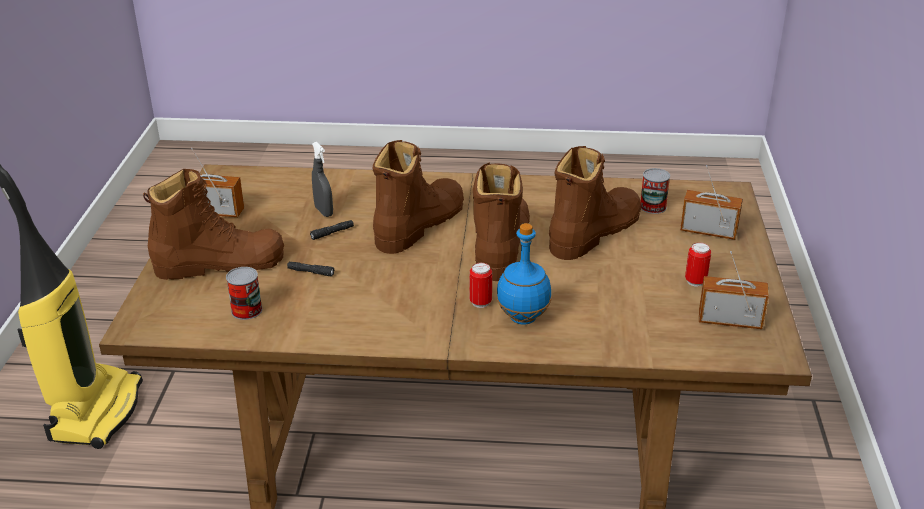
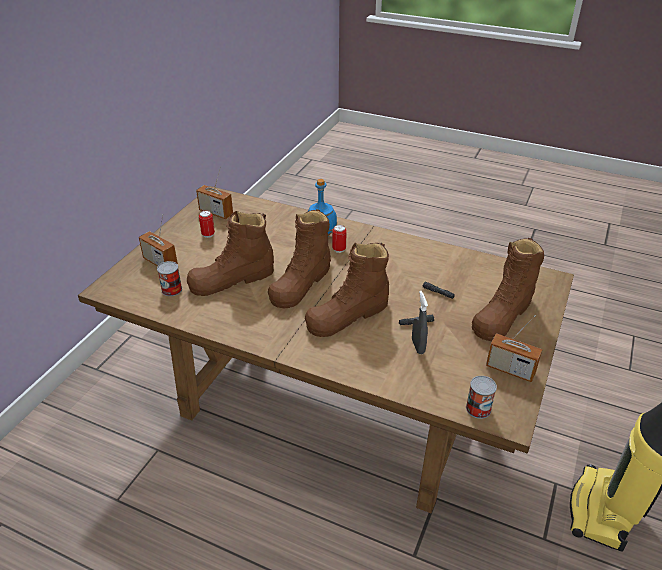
camera: 160 degrees left, 5 degrees up
brown boot [143,169,284,280] -> brown boot turned 60 degrees counterclockwise [472,238,544,341]
can [226,267,262,320] -> can moved to [466,376,497,419]

